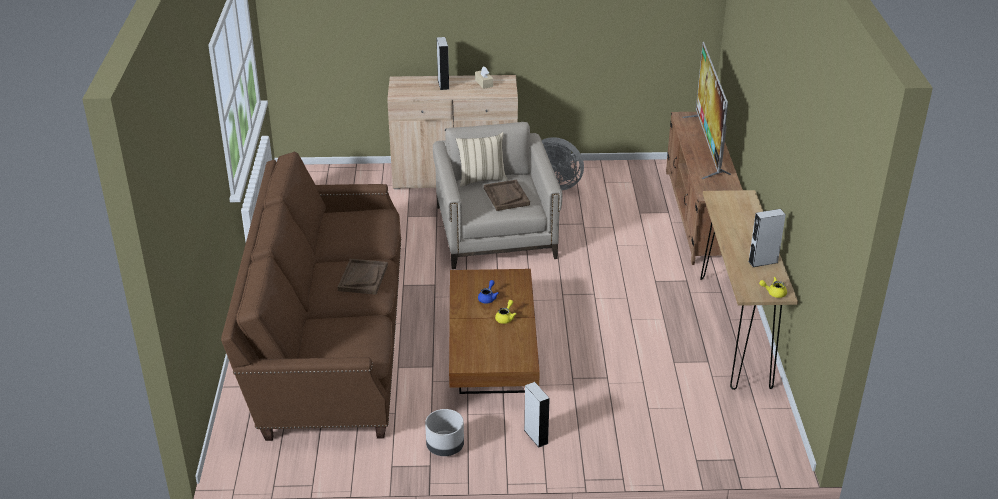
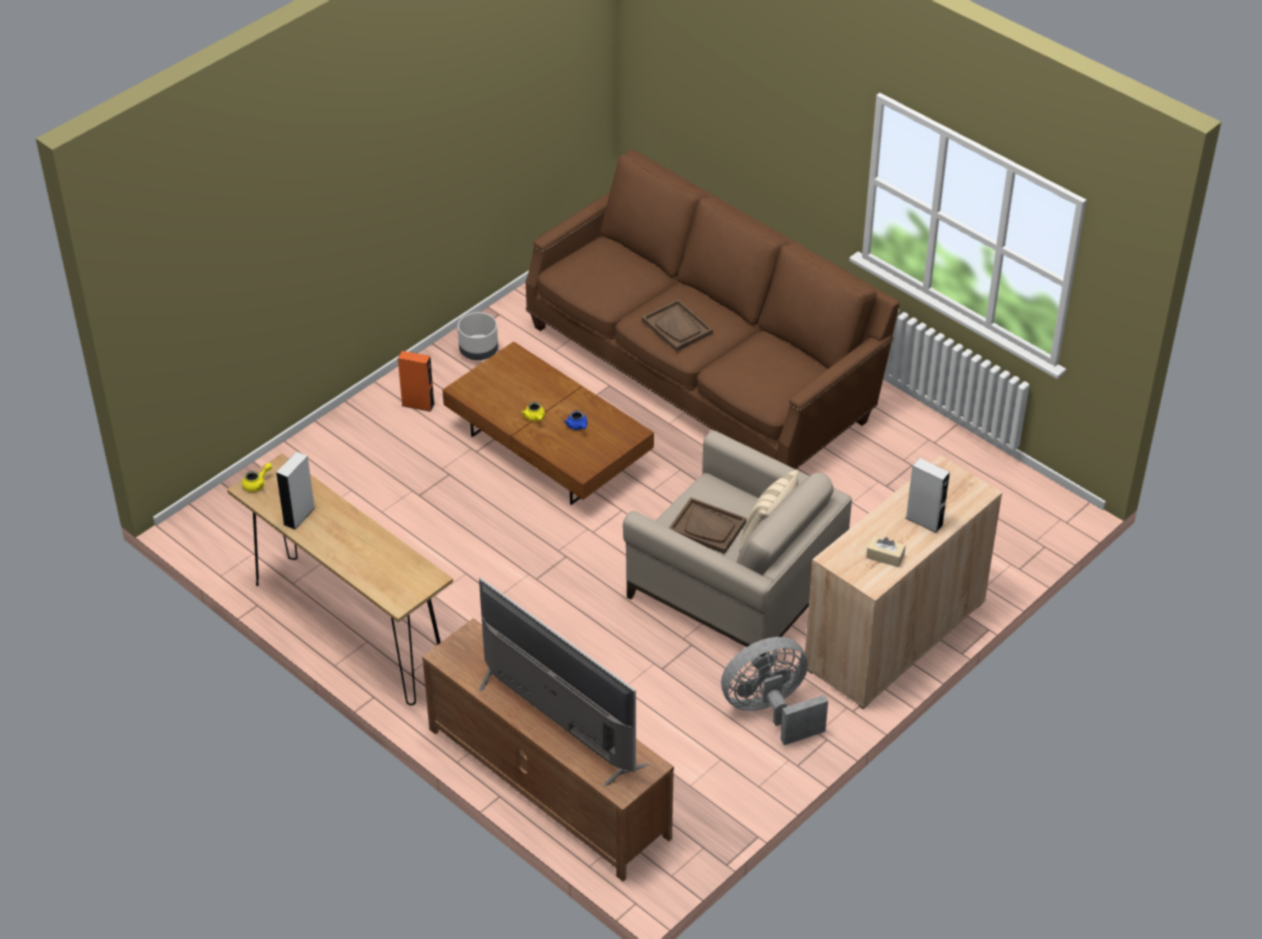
camera: 135 degrees right, 10 degrees up
grey speaker [524,382,550,448] -> orange speaker [398,351,435,412]

